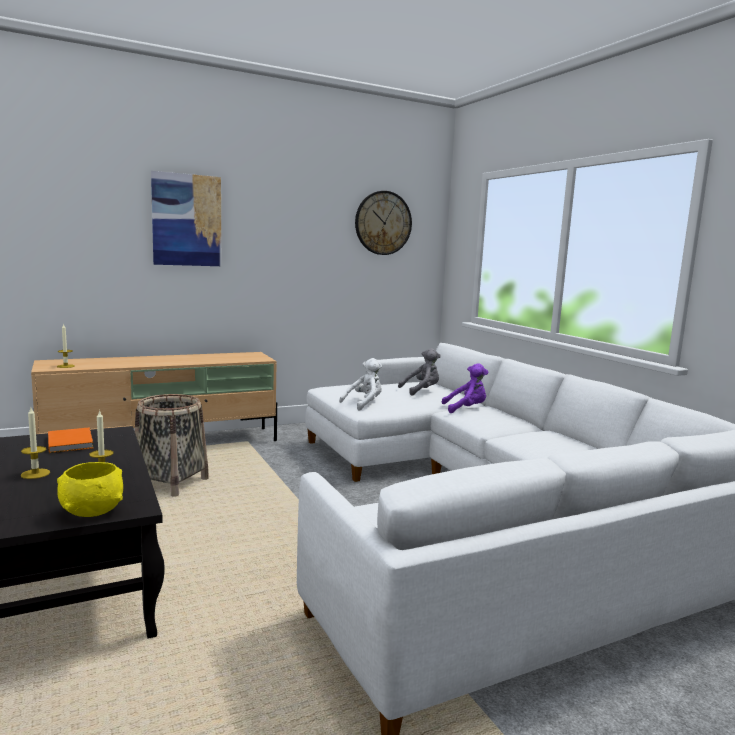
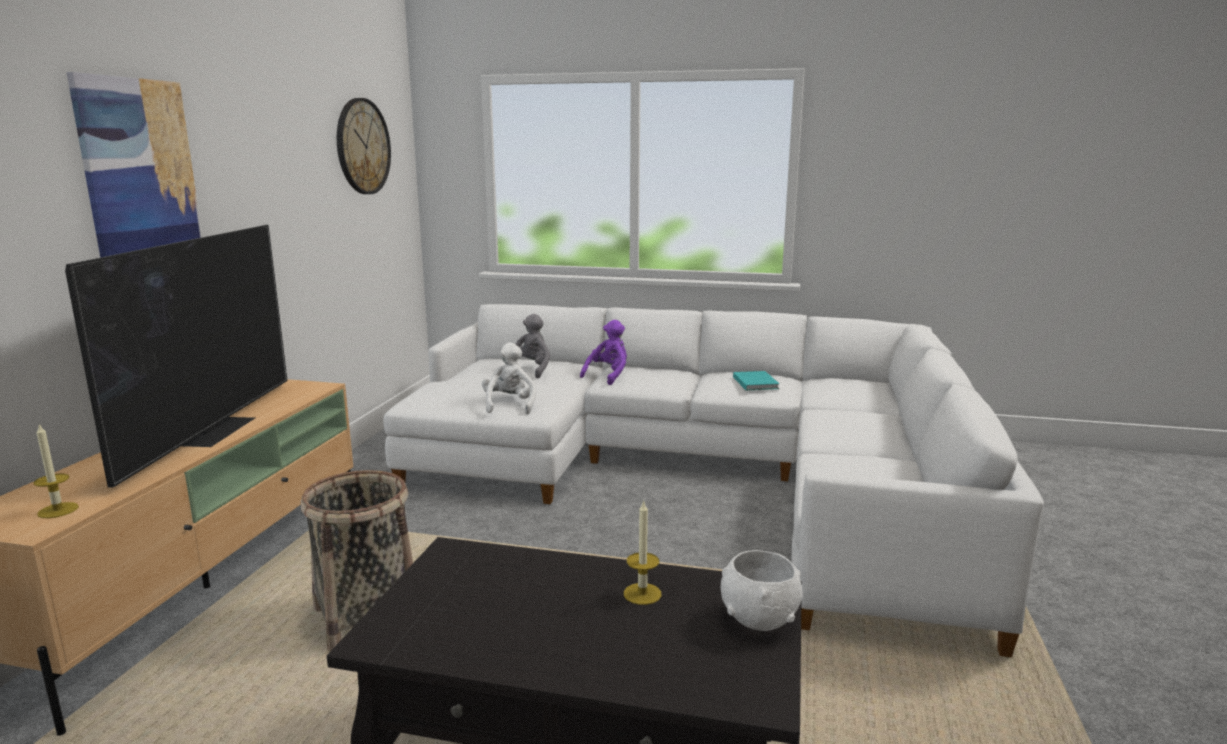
camera: 50 degrees left, 5 degrees up
candle [21,408,50,479] -> none
orange book [48,427,93,453] -> none
yellow bowl [57,462,123,517] -> white bowl [721,550,802,631]
none -> television [65,225,288,488]
none -> turquoise book [733,371,779,390]

